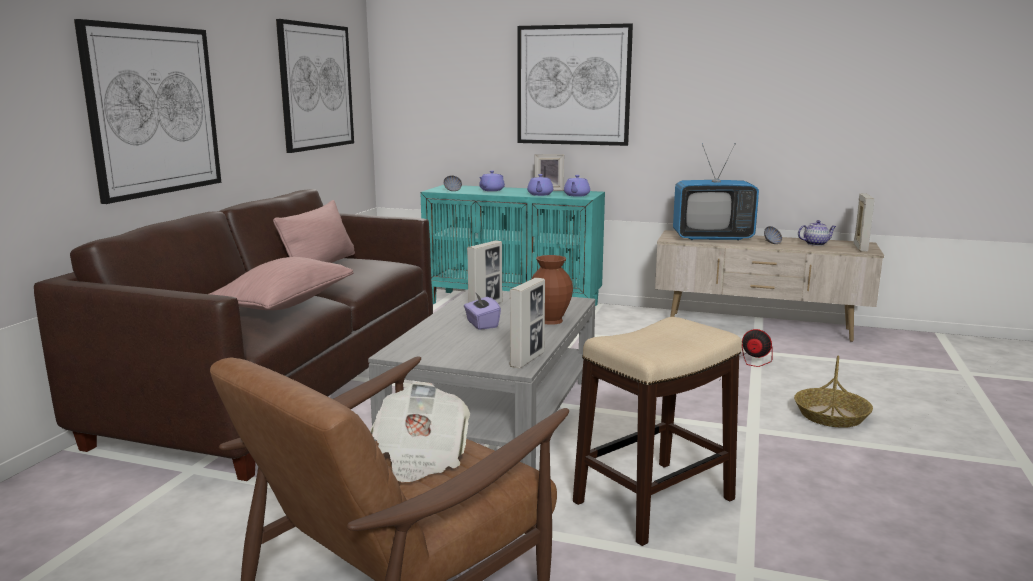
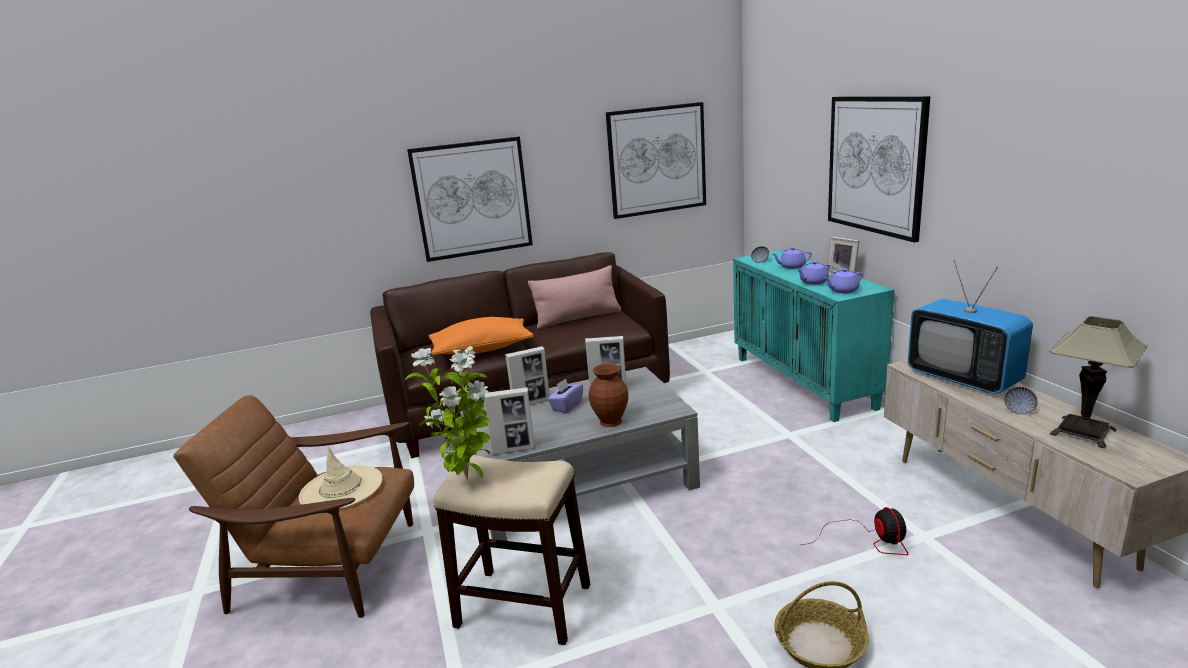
camera: 55 degrees right, 5 degrees up
pink pillow [209,257,354,310] -> orange pillow [429,317,534,355]
newspaper [371,382,470,482] -> beige hat [299,446,383,509]
teapot [798,220,836,246] -> table lamp [1049,316,1148,449]
picture frame [853,193,875,252] -> picture frame moved to [505,346,550,405]
none -> potted plant [405,346,490,479]

